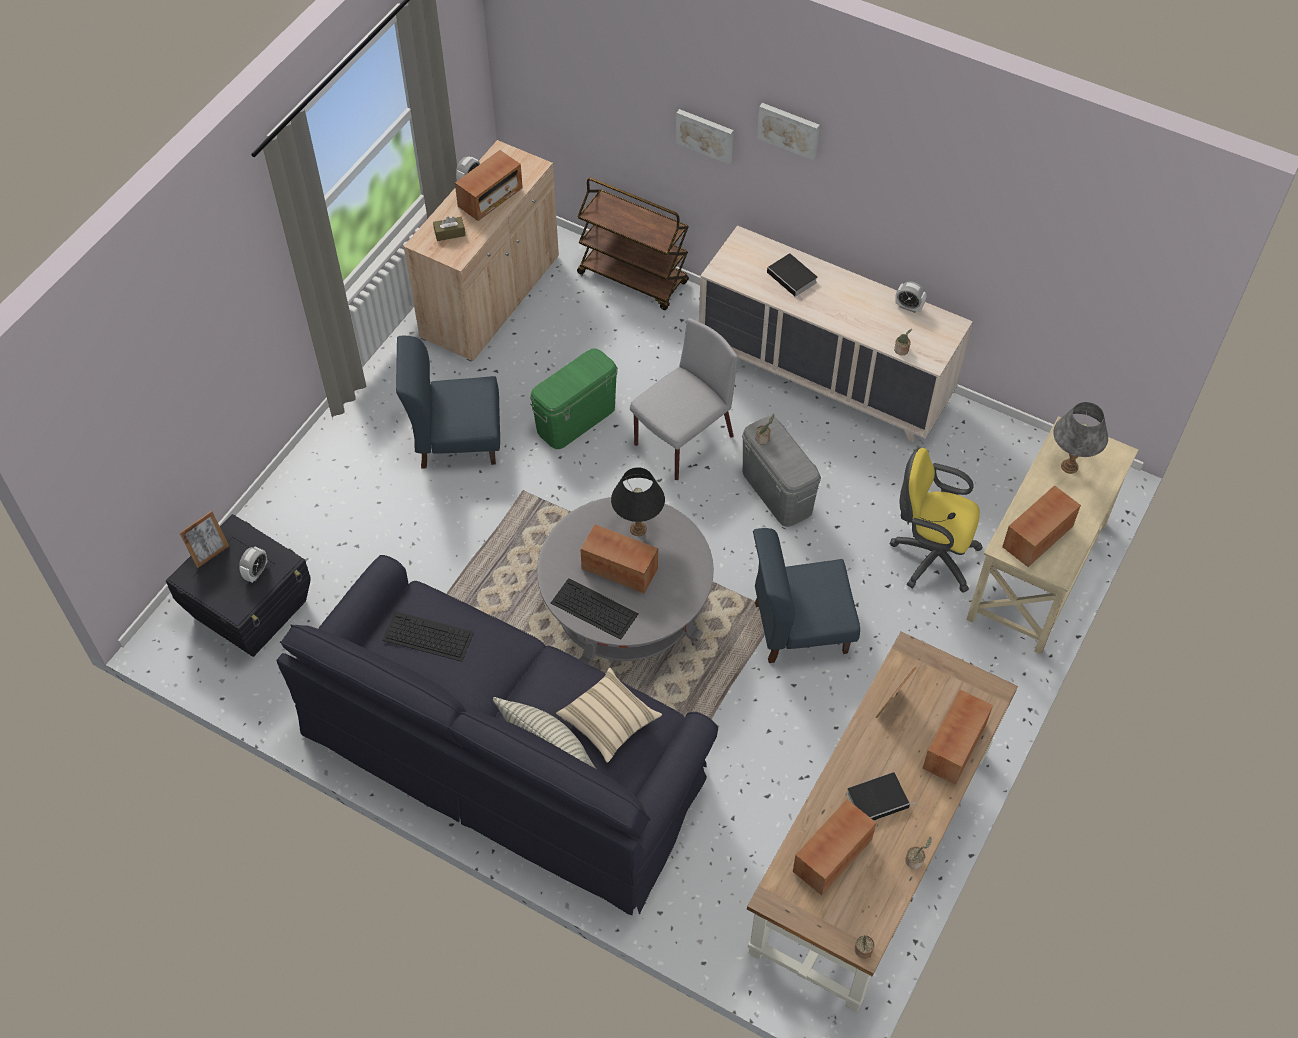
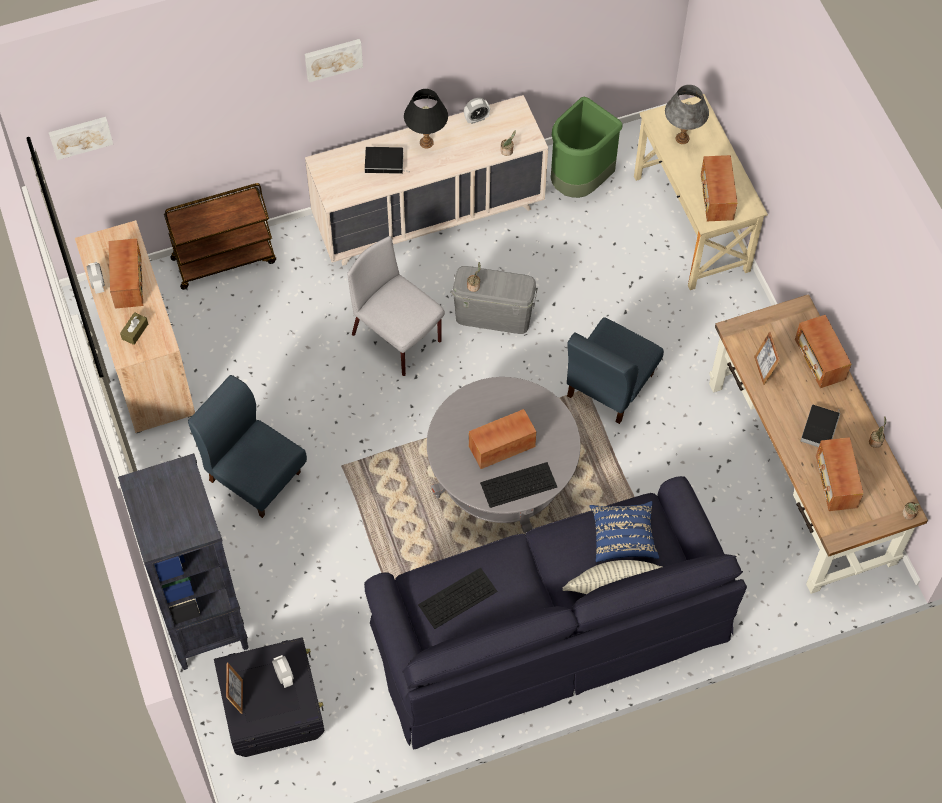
camera: 50 degrees left, 5 degrees up
blue chair [396,336,500,469] -> blue chair turned 90 degrees clockwise [188,375,307,518]
green storage box [530,349,618,449] -> none
beige pillow [556,668,662,763] -> blue pillow [589,501,659,562]
black table lamp [611,467,665,536] -> black table lamp moved to [404,89,448,149]
grey chair [630,318,737,480] -> grey chair turned 45 degrees counterclockwise [347,236,445,376]
picture [676,109,734,164] -> picture moved to [49,117,113,160]
yellow office chair [890,448,983,593] -> none
none -> black bookcase [118,453,249,670]
none -> green trash can [551,97,623,198]

